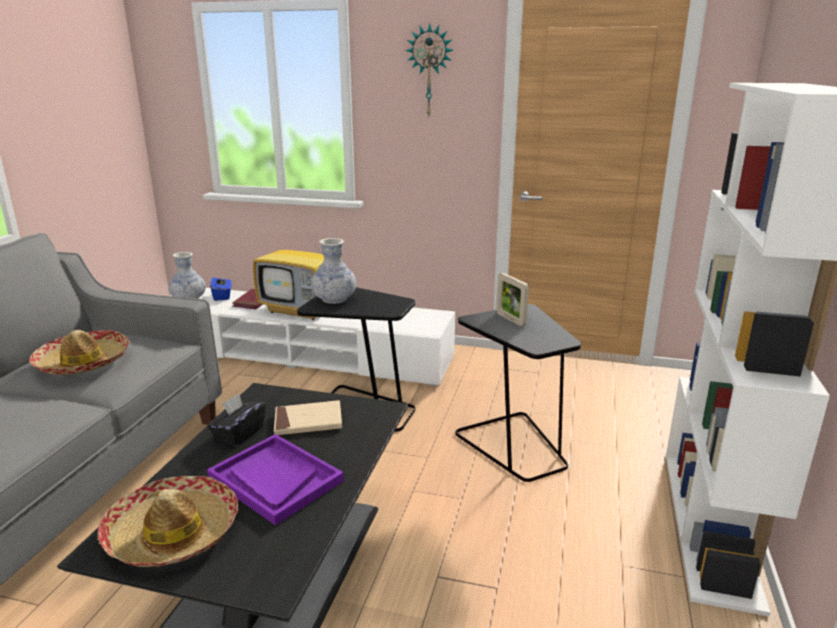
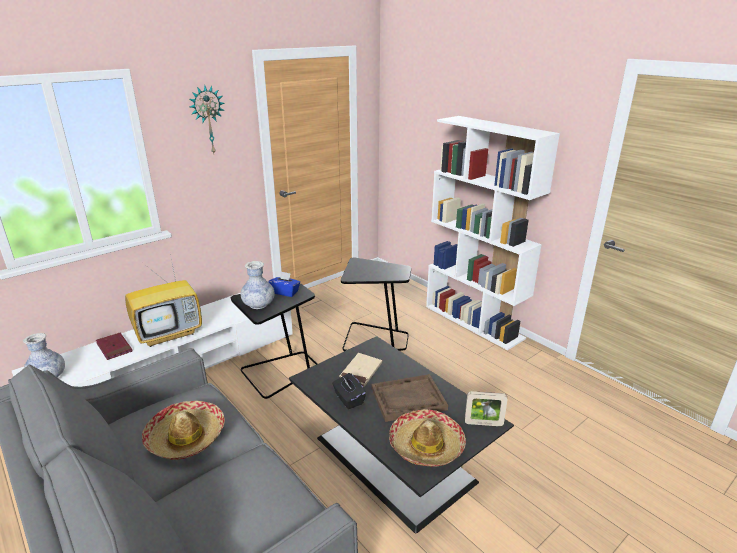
camera: 55 degrees left, 5 degrees up
purple tray [207,434,344,525] -> brown tray [371,374,448,422]
blue tissue box [210,273,232,301] -> blue tissue box moved to [269,272,300,297]
picture frame [496,273,529,326] -> picture frame moved to [465,391,508,426]

